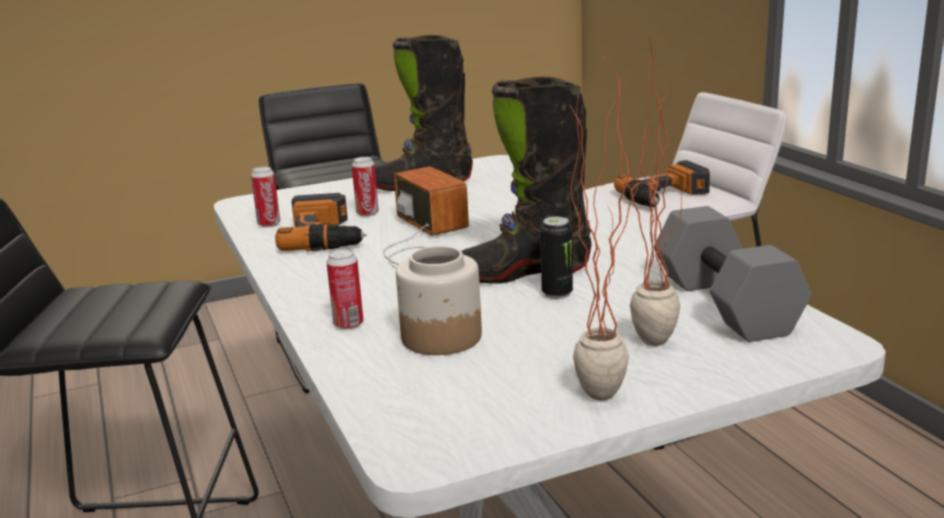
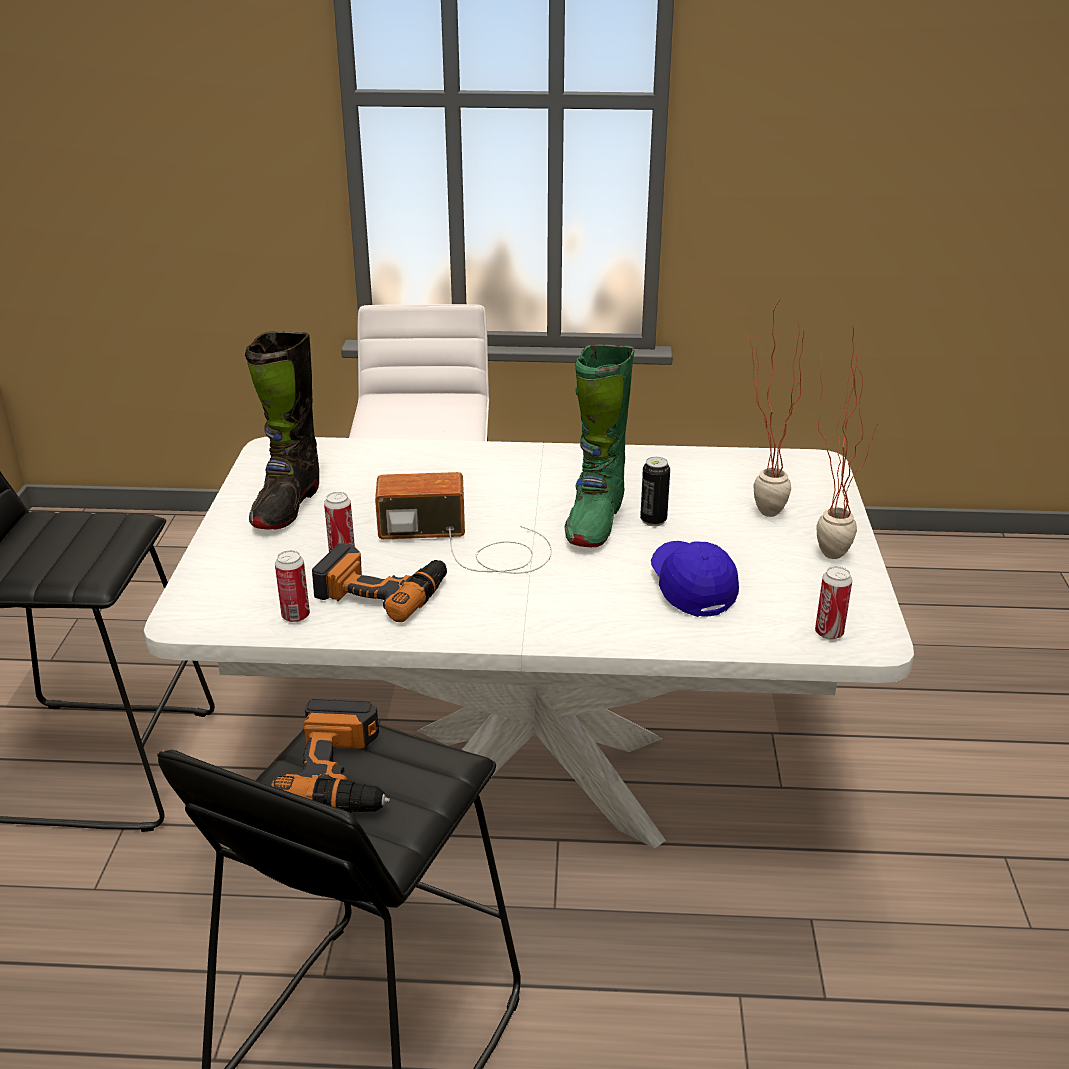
camera: 65 degrees left, 10 degrees up
can [326,249,363,329] -> can moved to [815,566,852,640]
jar [396,246,482,355] -> blue cap [651,541,739,617]
black boot [461,76,592,284] -> green boot [564,344,635,547]
power drill [614,160,710,207] -> power drill moved to [271,699,390,813]
grey dumbbell [654,206,811,342] -> none

